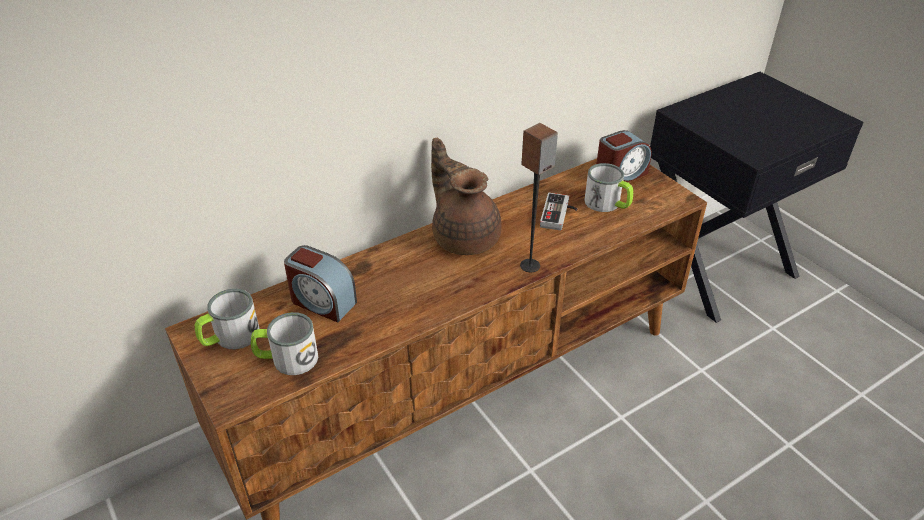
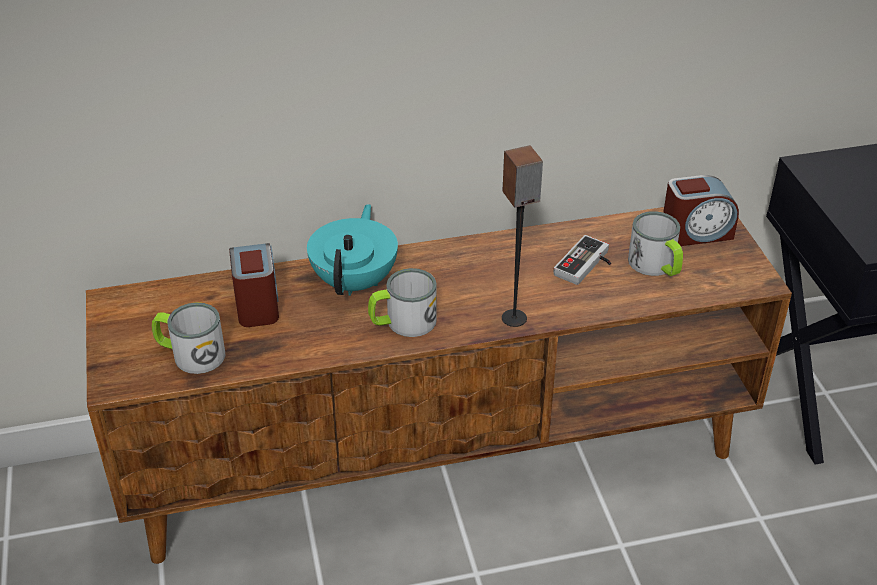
camera: 20 degrees right, 0 degrees up
mug [195,289,260,349] -> mug moved to [368,268,437,337]
alarm clock [284,245,357,323] -> alarm clock turned 150 degrees counterclockwise [229,243,279,327]
brown teapot [431,138,502,255] -> none
none -> turquoise teapot [307,204,398,296]

